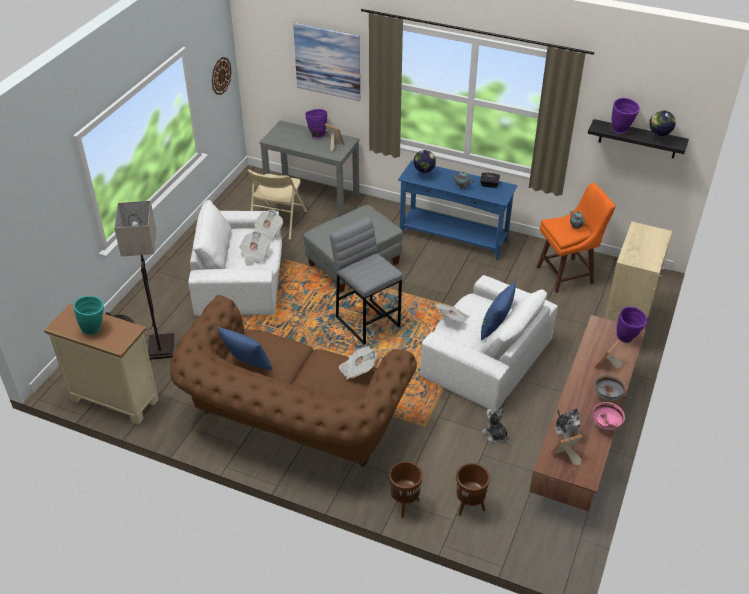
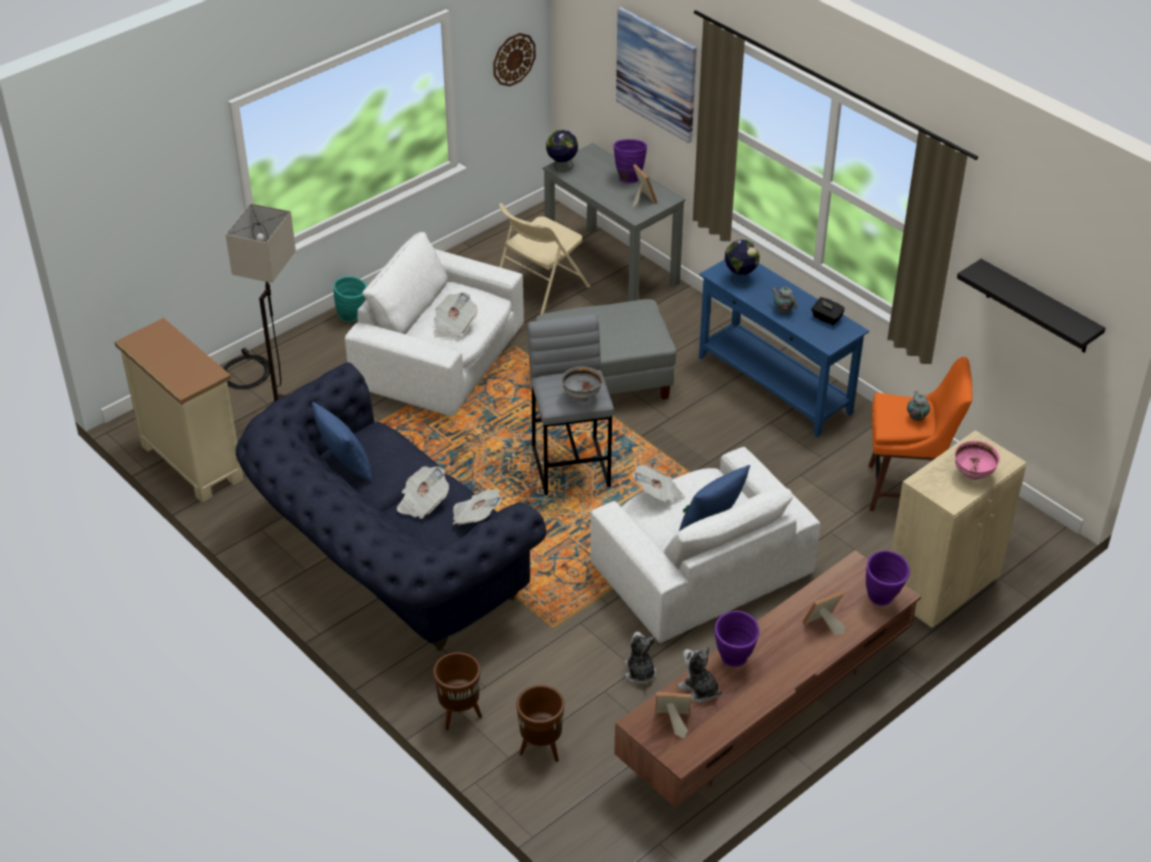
camera: 25 degrees right, 0 degrees up
turquoise vase [73,296,104,335] -> turquoise vase moved to [334,276,367,322]
brown sofa [170,295,417,467] -> blue sofa [236,362,546,651]
newspaper [254,210,283,240] -> newspaper moved to [397,466,449,519]
plush toy [555,408,581,439] -> plush toy turned 135 degrees clockwise [677,646,722,703]
pink bowl [593,402,625,431] -> pink bowl moved to [955,441,1000,480]
grey bowl [595,375,626,402] -> grey bowl moved to [561,366,603,402]
purple vase [611,98,640,134] -> purple vase moved to [715,611,759,667]
globe [649,111,675,142] -> globe moved to [546,130,578,172]

